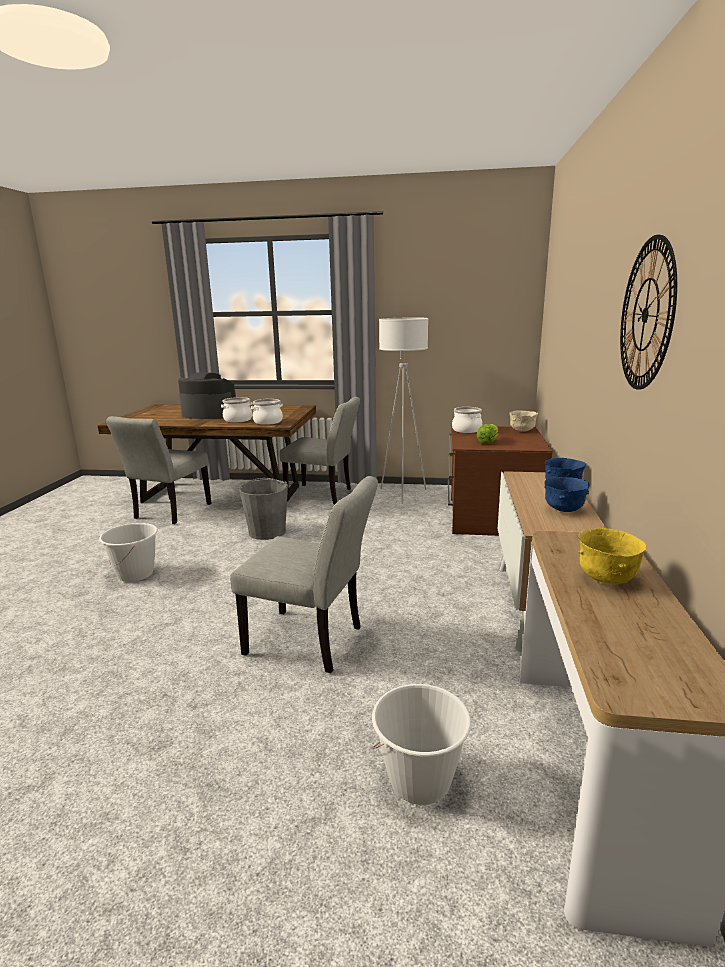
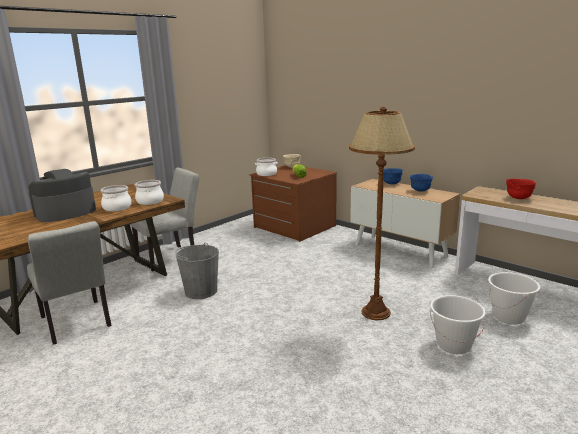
camera: 55 degrees left, 0 degrees up
white bucket [99,523,158,582] -> white bucket moved to [430,295,486,354]
grey chair [231,476,378,673] -> brown floor lamp [349,107,415,320]
white floor lamp [379,317,428,504] -> none
yellow bowl [579,528,646,584] -> red bowl [506,179,536,199]
wall clock [620,235,677,390] -> none

